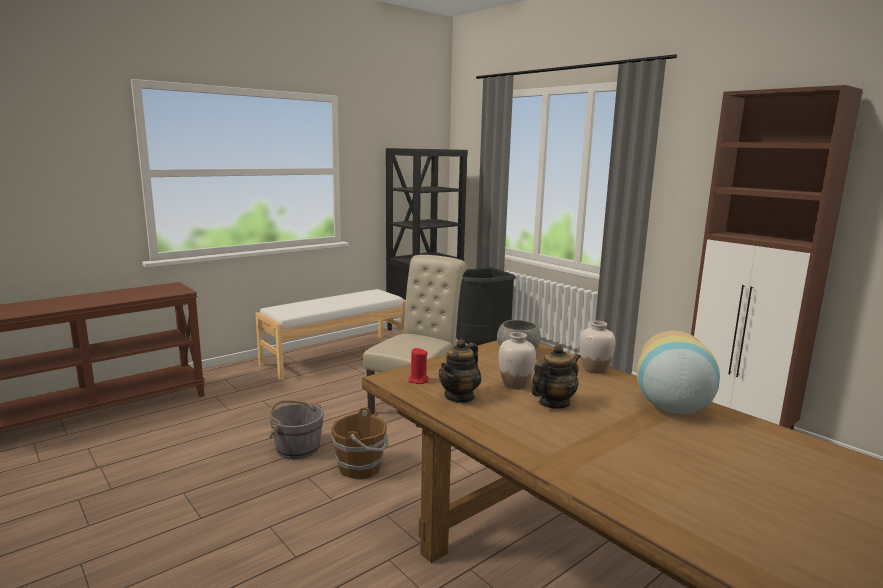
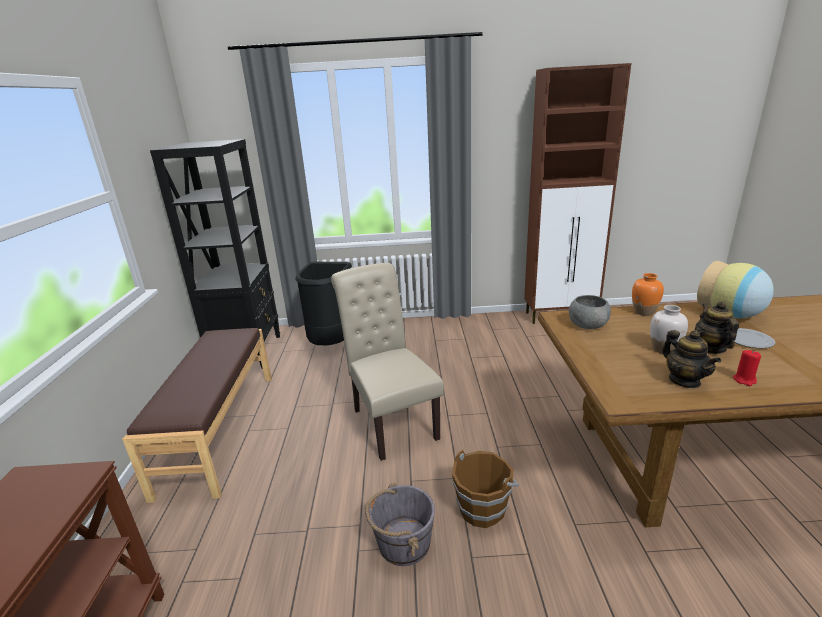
camera: 50 degrees left, 10 degrees up
white bench [255,289,406,381] -> brown bench [122,328,272,503]
red candle [408,348,429,384] -> red candle moved to [733,350,761,386]
white vase [580,321,615,374] -> orange vase [632,273,664,316]
none -> plate [734,328,775,348]

